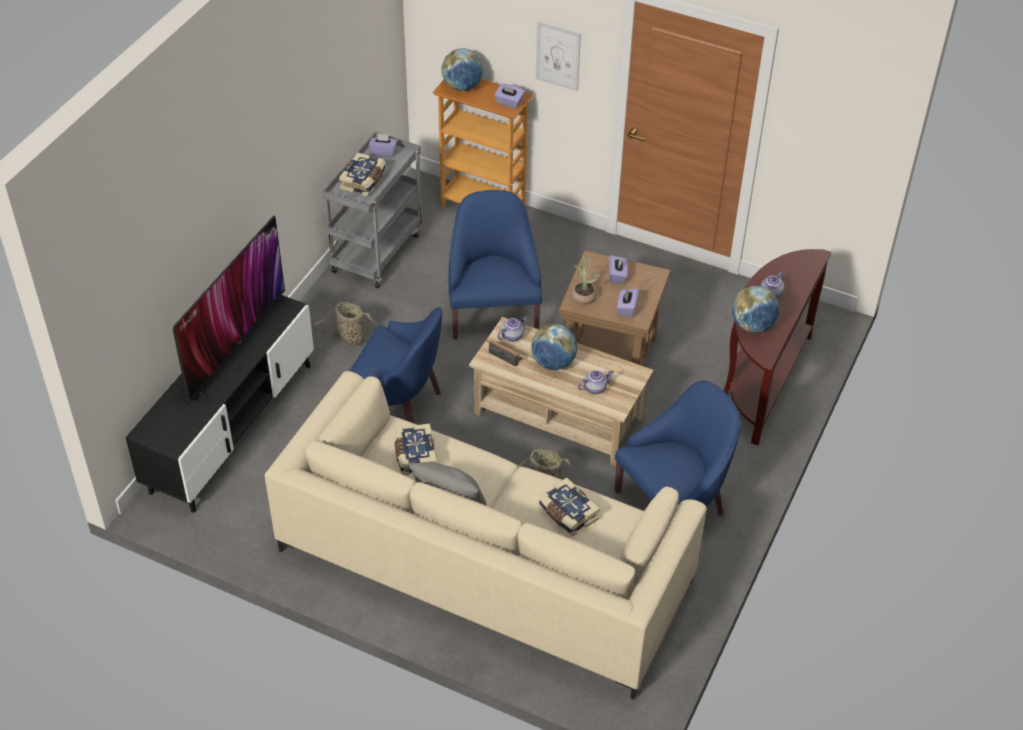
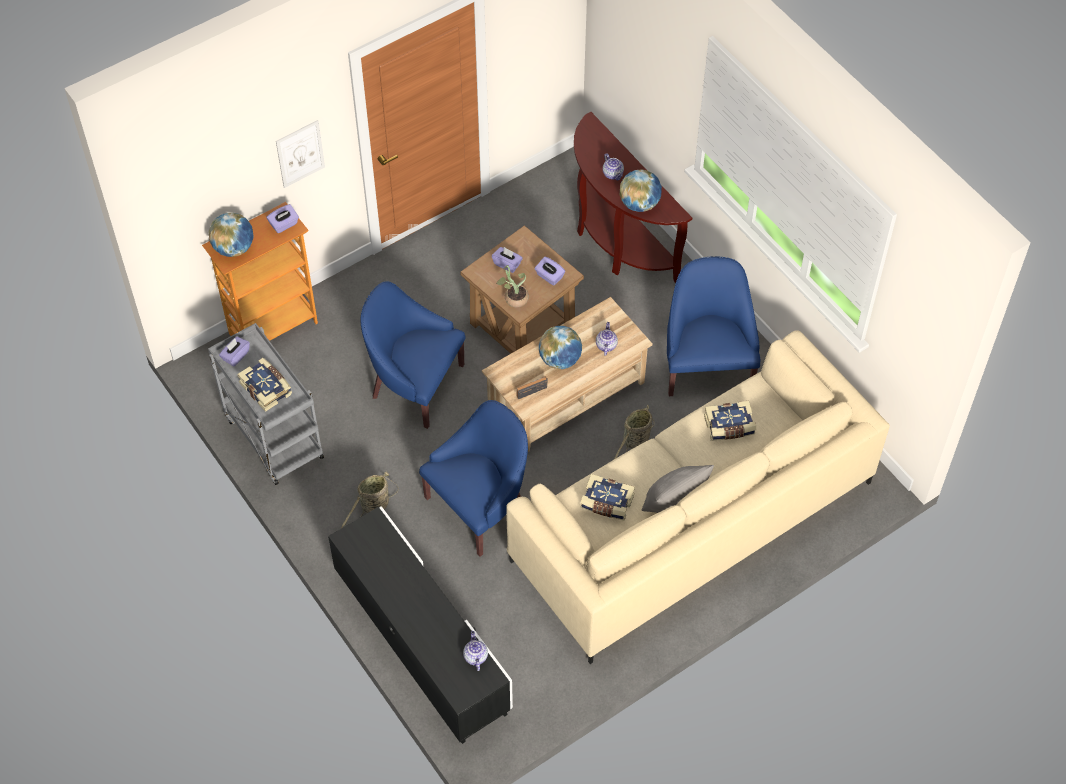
camera: 60 degrees left, 10 degrees up
television [173,216,294,406] -> none
teapot [497,316,528,342] -> teapot moved to [463,631,488,671]

